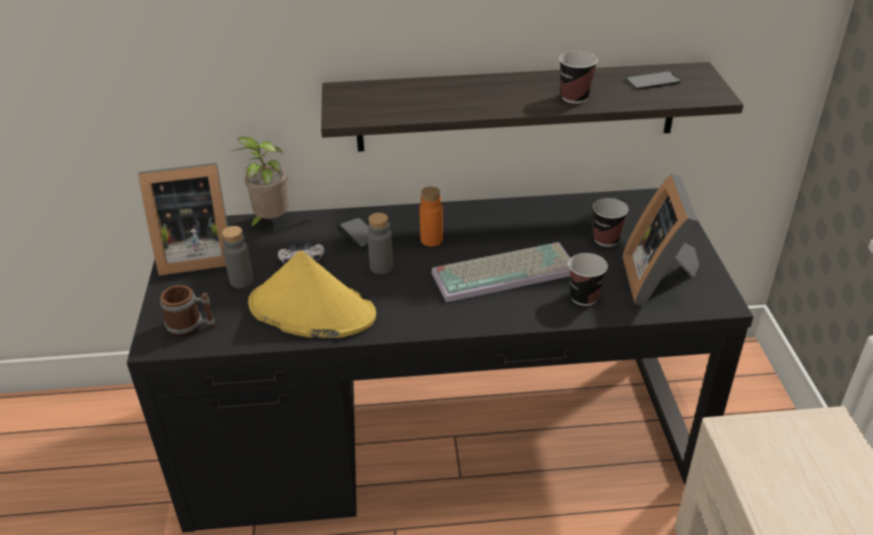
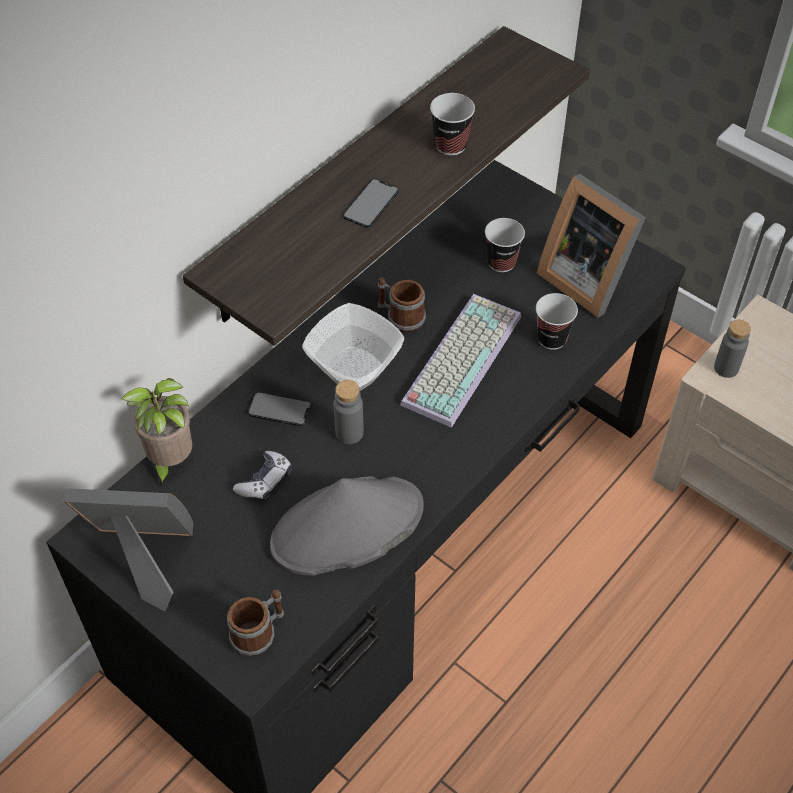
camera: 45 degrees left, 15 degrees up
picture frame [138,163,228,276] -> picture frame turned 120 degrees counterclockwise [63,488,193,612]
grey bottle [222,226,254,288] -> grey bottle moved to [714,320,751,378]
yellow hat [248,250,376,338] -> grey hat [270,476,424,576]
orange bottle [420,187,443,247] -> bowl [302,303,404,391]
phone [626,71,681,90] -> phone moved to [343,178,399,228]
none -> mug [378,277,426,333]

